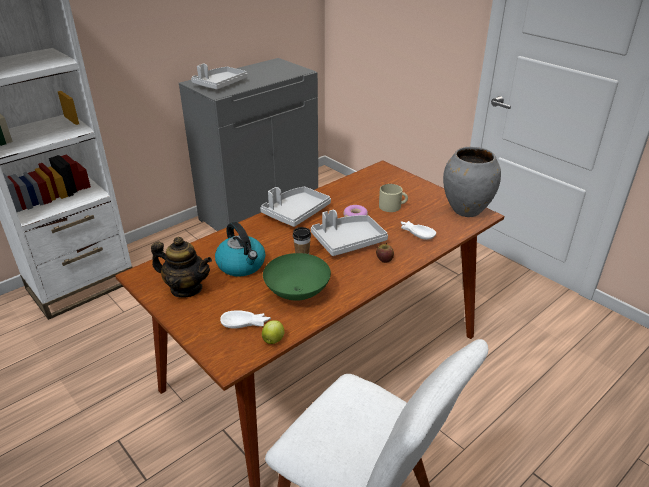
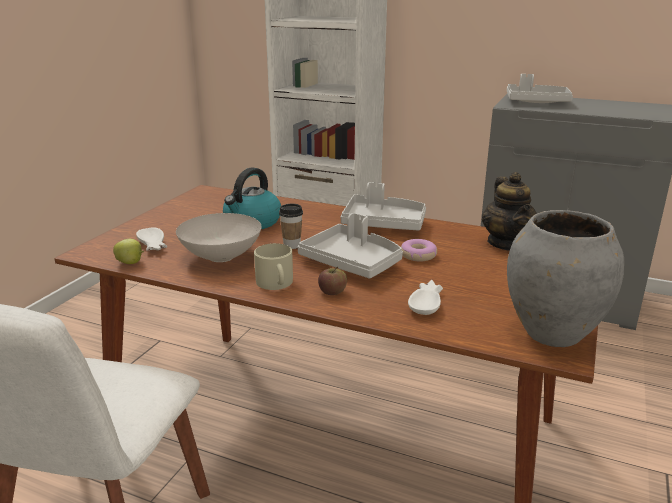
camera: 65 degrees right, 10 degrees down
teapot [151,237,212,298] -> teapot moved to [482,172,537,251]
green bowl [263,253,331,301] -> white bowl [176,213,262,262]
beige mug [379,184,408,212] -> beige mug moved to [254,243,293,290]

